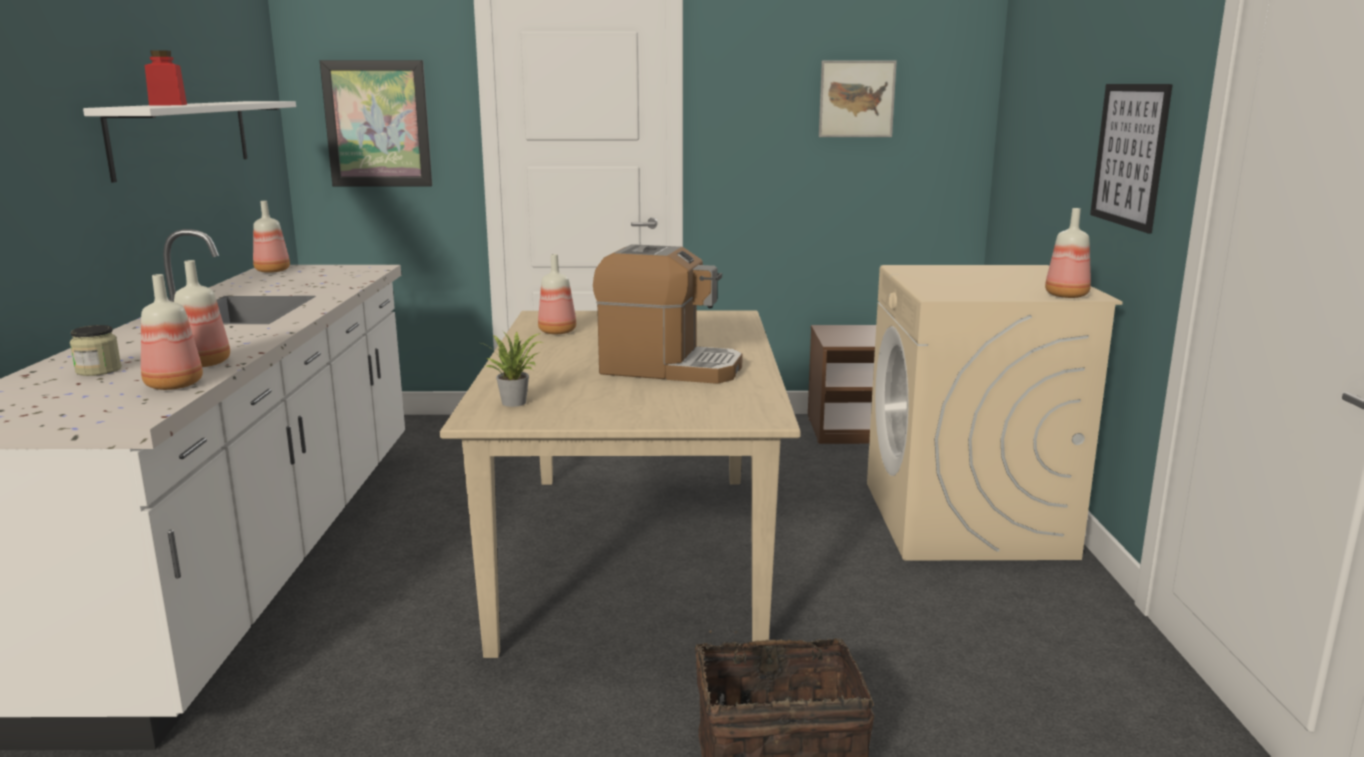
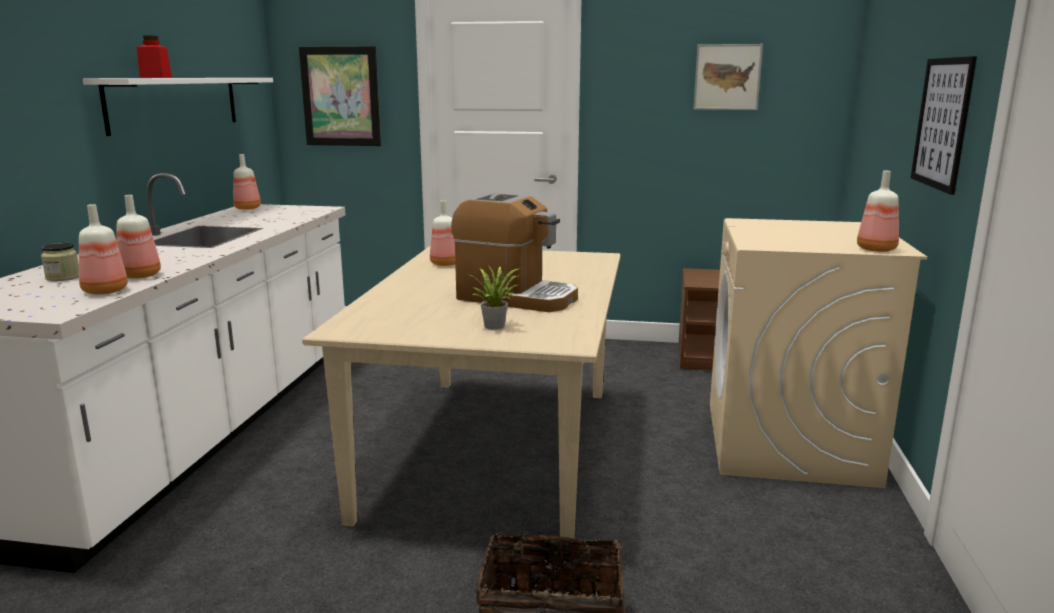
camera: 10 degrees right, 0 degrees up
potted plant [481,331,542,407] -> potted plant moved to [471,267,521,329]

